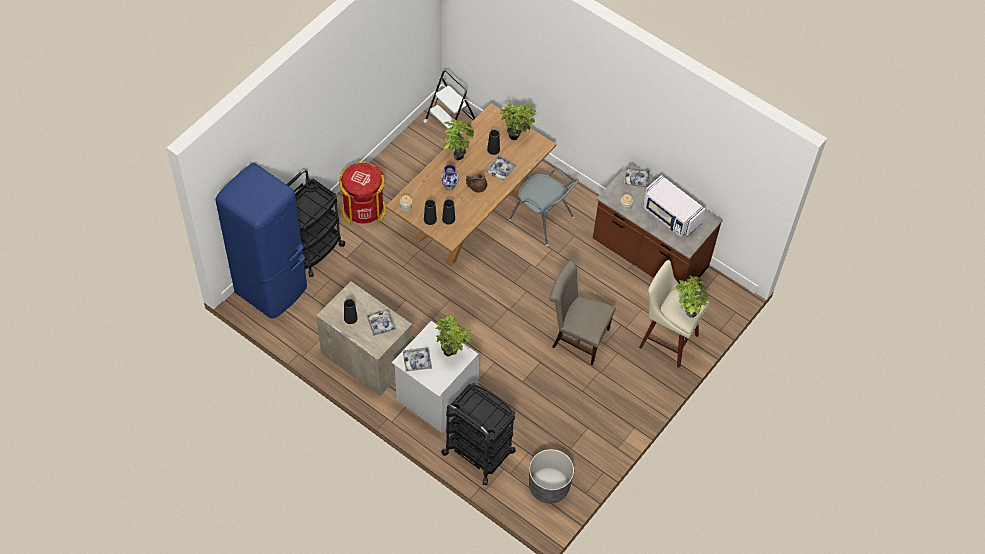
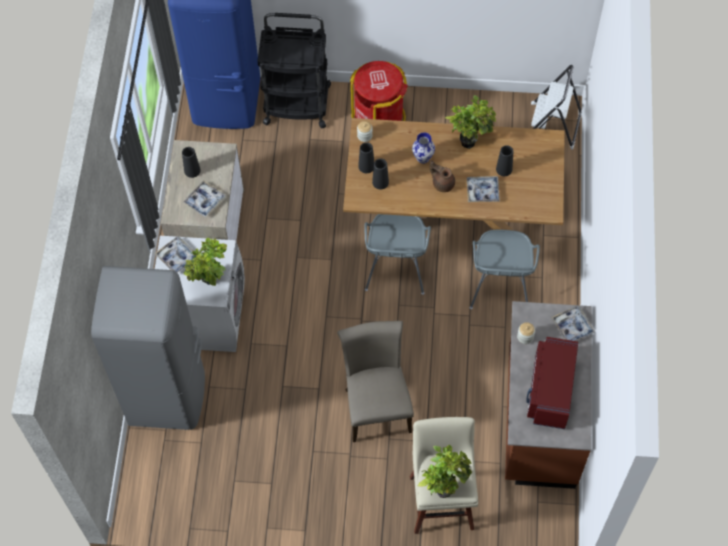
camera: 60 degrees right, 5 degrees up
black cart [441,383,516,485] -> grey fridge [91,266,205,430]
potted plant [500,102,535,140] -> none
grey planter [529,449,574,503] -> none
white microwave [643,175,705,237] -> red microwave [526,337,578,429]
none -> grey chair [365,214,431,295]

